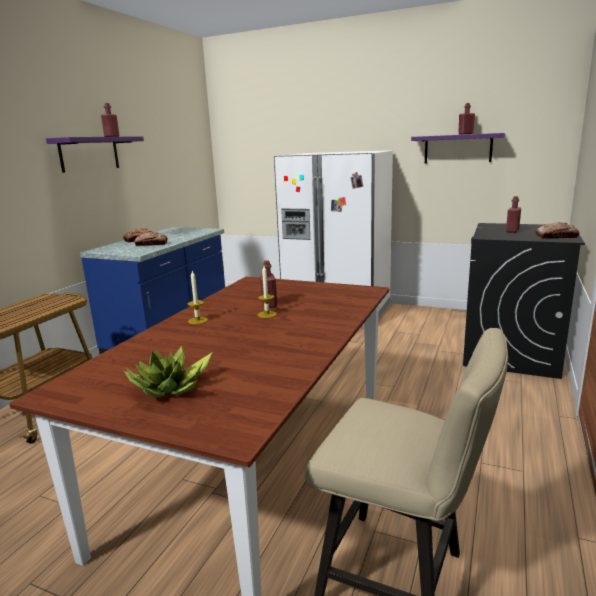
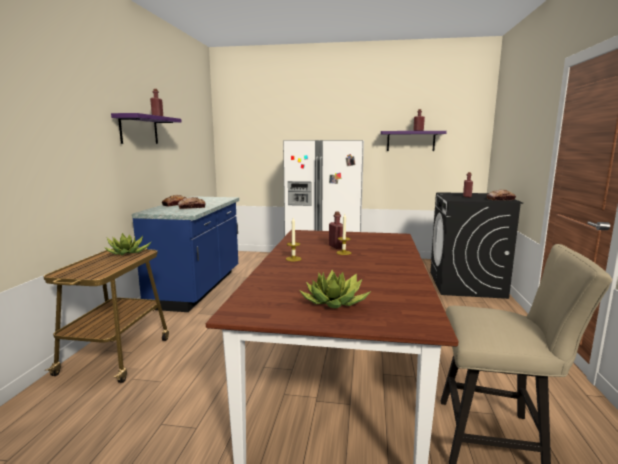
camera: 15 degrees left, 5 degrees down
none -> potted plant [104,233,152,255]

